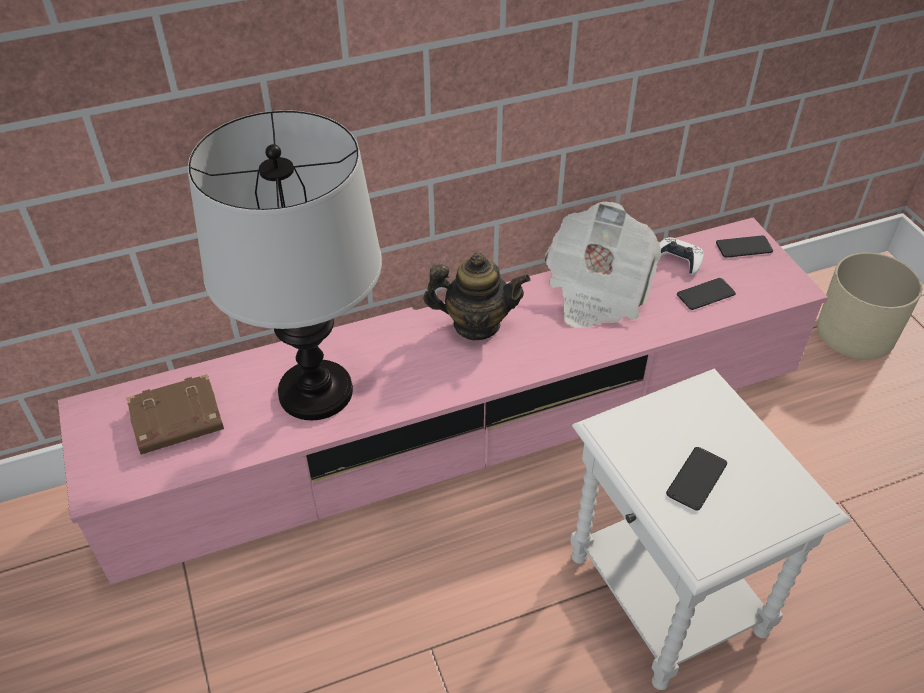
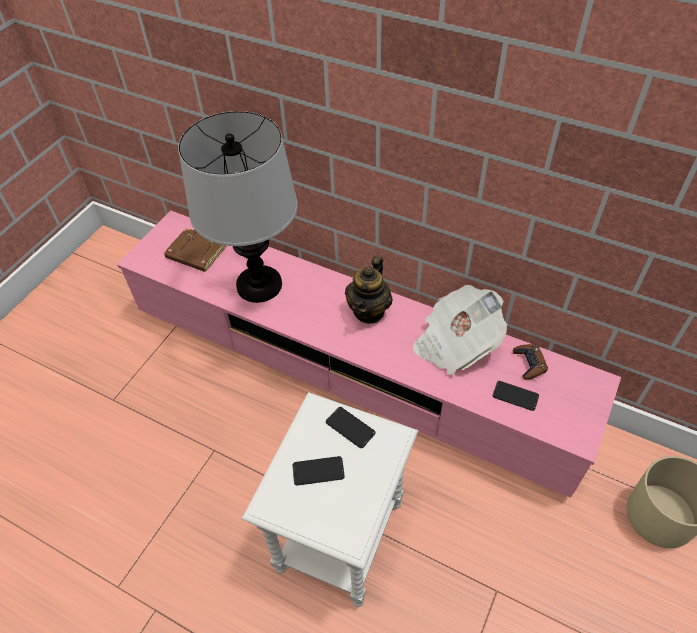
camera: 50 degrees right, 5 degrees up
teapot [423,252,531,340] -> teapot turned 60 degrees clockwise [345,255,393,324]
white game controller [659,237,704,275] -> brown game controller [513,344,548,380]
phone [716,235,773,258] -> phone moved to [326,407,376,448]

